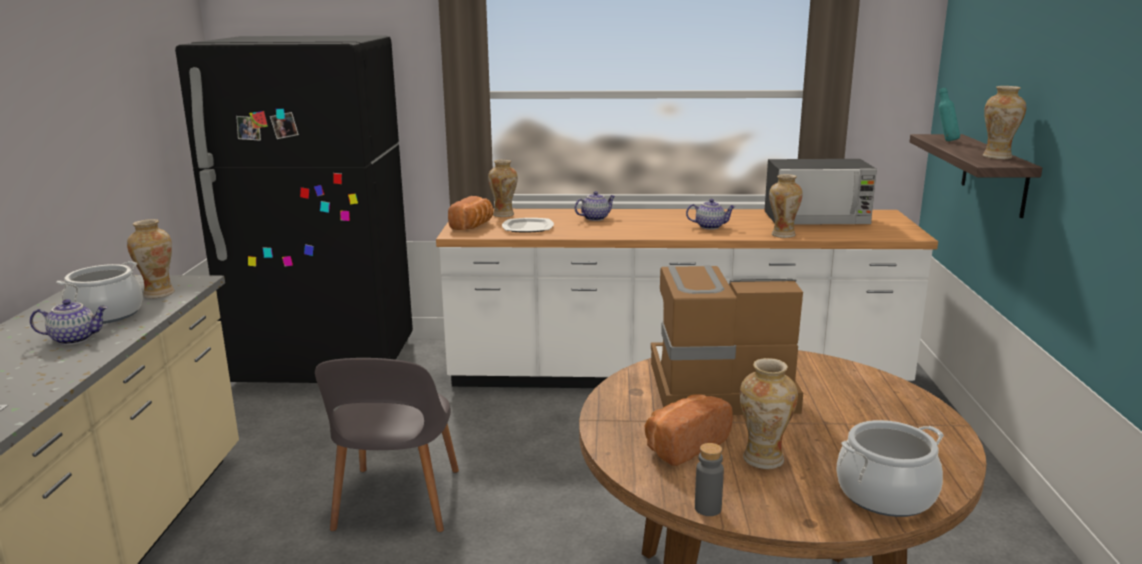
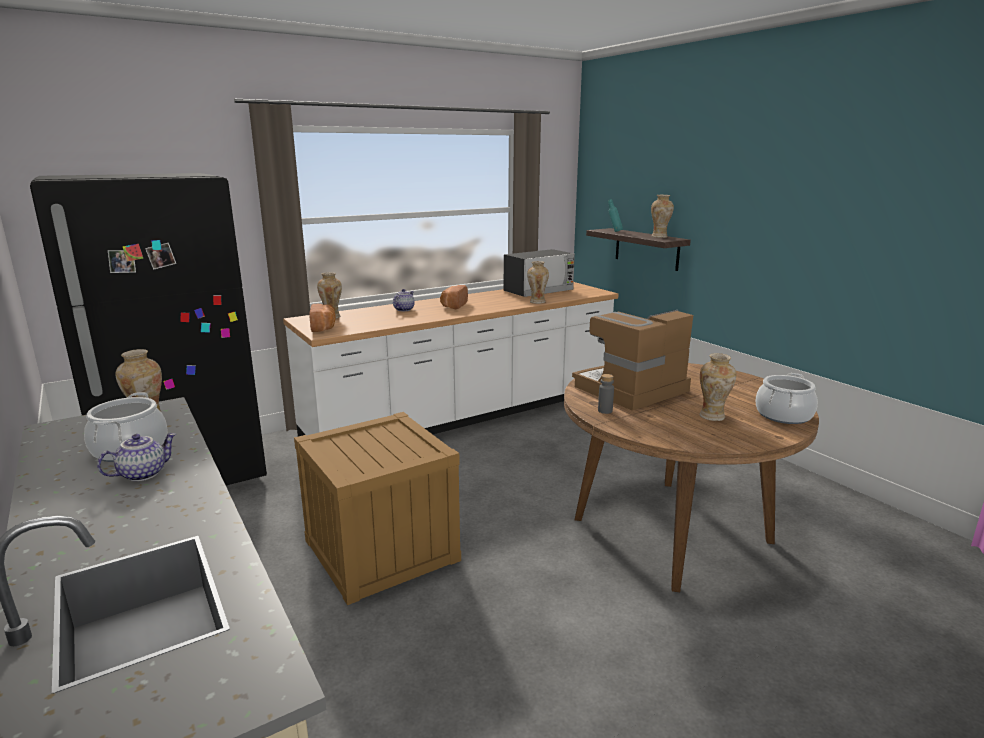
camera: 35 degrees left, 0 degrees up
grey chair [315,358,459,532] -> crate [294,412,461,605]
plate [502,218,554,232] -> none
bread [645,394,733,466] -> bread moved to [440,285,468,309]
teapot [686,199,736,230] -> none
grey bottle [695,443,724,516] -> grey bottle moved to [598,374,614,414]

